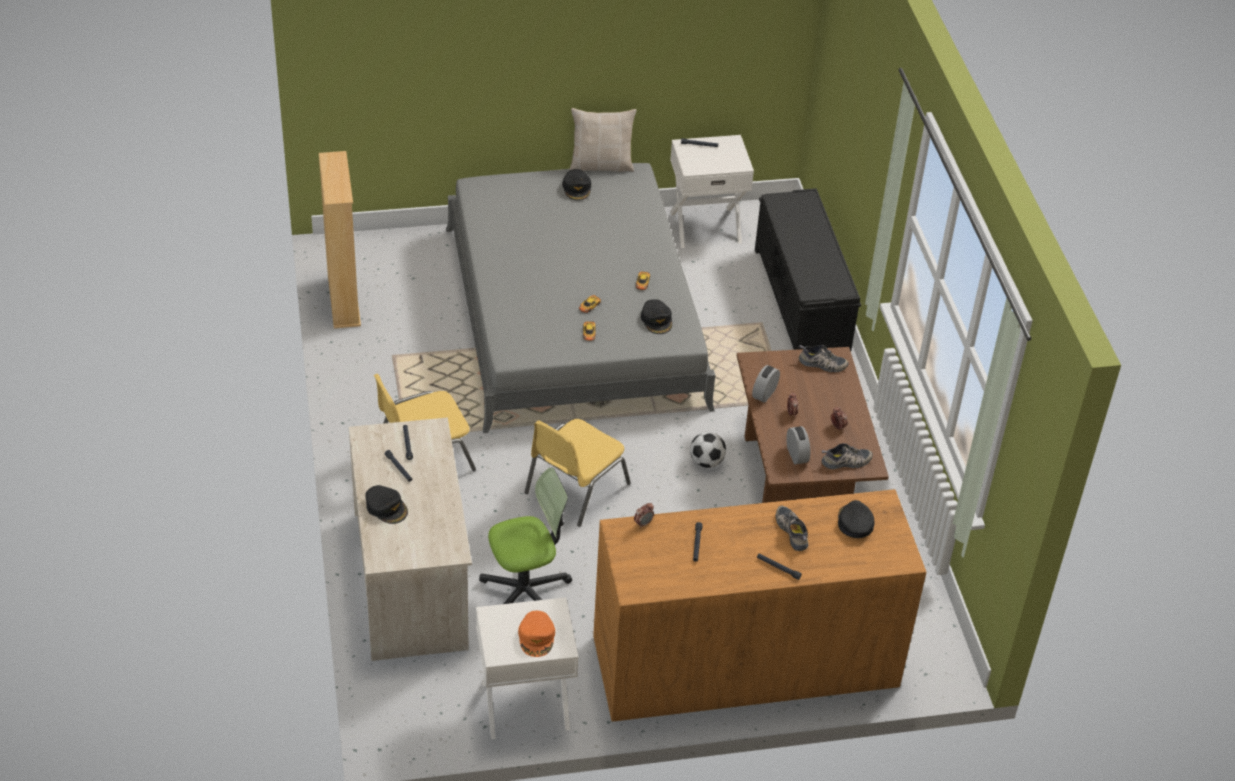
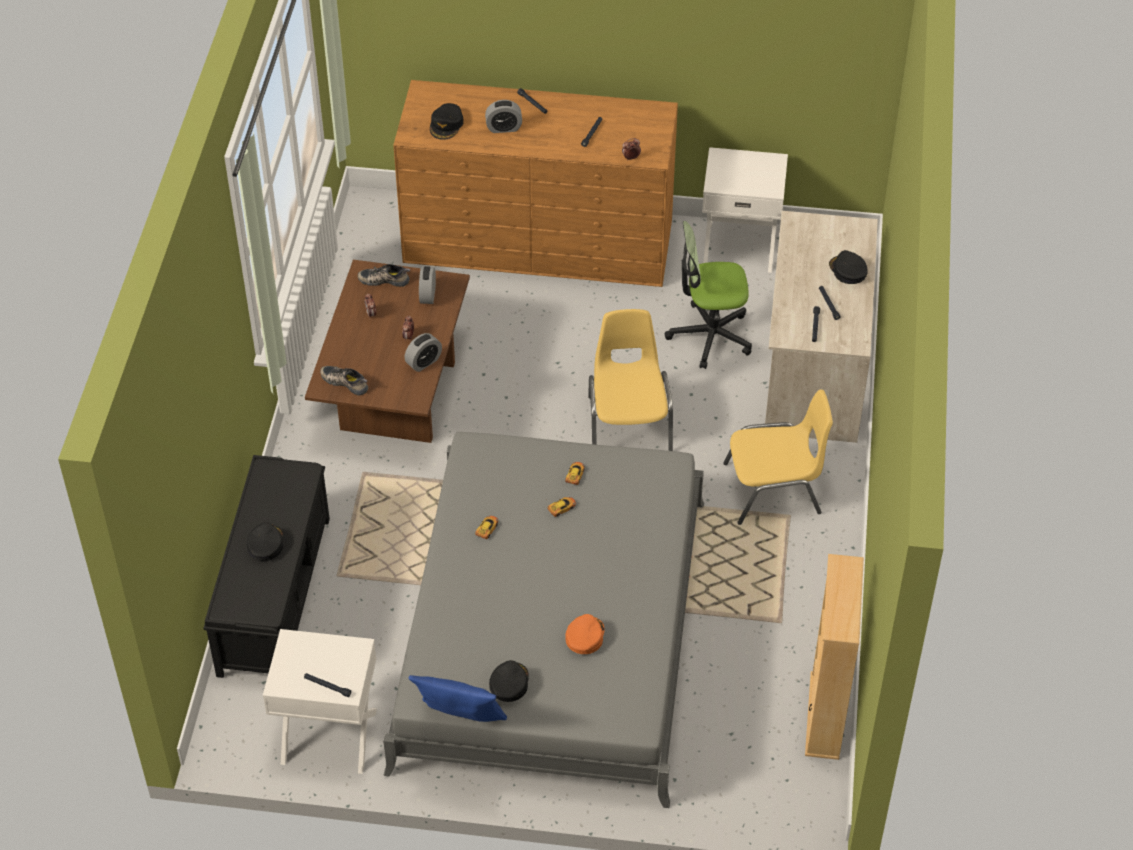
camera: 160 degrees left, 5 degrees up
orange cap [518,611,555,657] -> orange cap moved to [566,614,604,654]
yellow chair [524,419,631,527] -> yellow chair turned 60 degrees counterclockwise [588,309,673,451]
beige pillow [570,108,636,172] -> blue pillow [409,675,507,722]
black cap [641,299,672,334] -> black cap moved to [246,522,284,561]
football [690,432,726,468] -> none
shoe [776,505,808,551] -> alarm clock [485,100,522,133]

